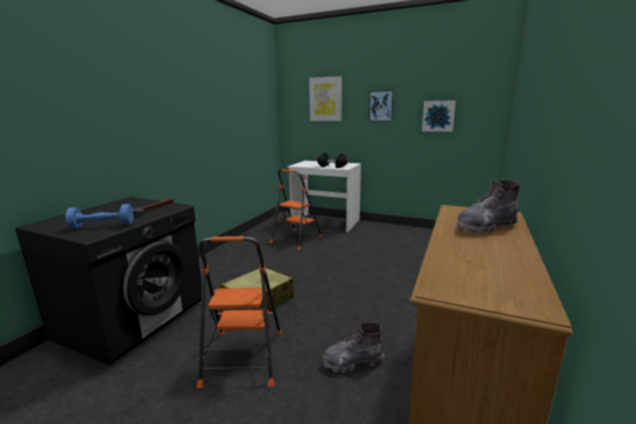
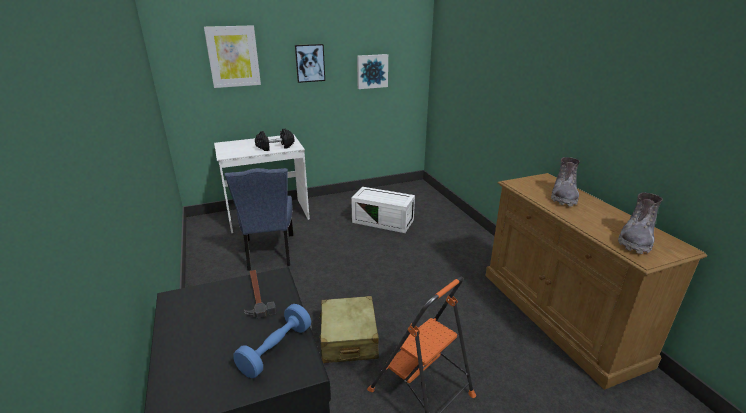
camera: 45 degrees left, 10 degrees up
orange step ladder [269,169,323,250] -> blue chair [224,168,293,271]
grey boot [323,322,385,373] -> grey boot moved to [618,193,663,254]
none -> white storage box [351,187,415,233]

